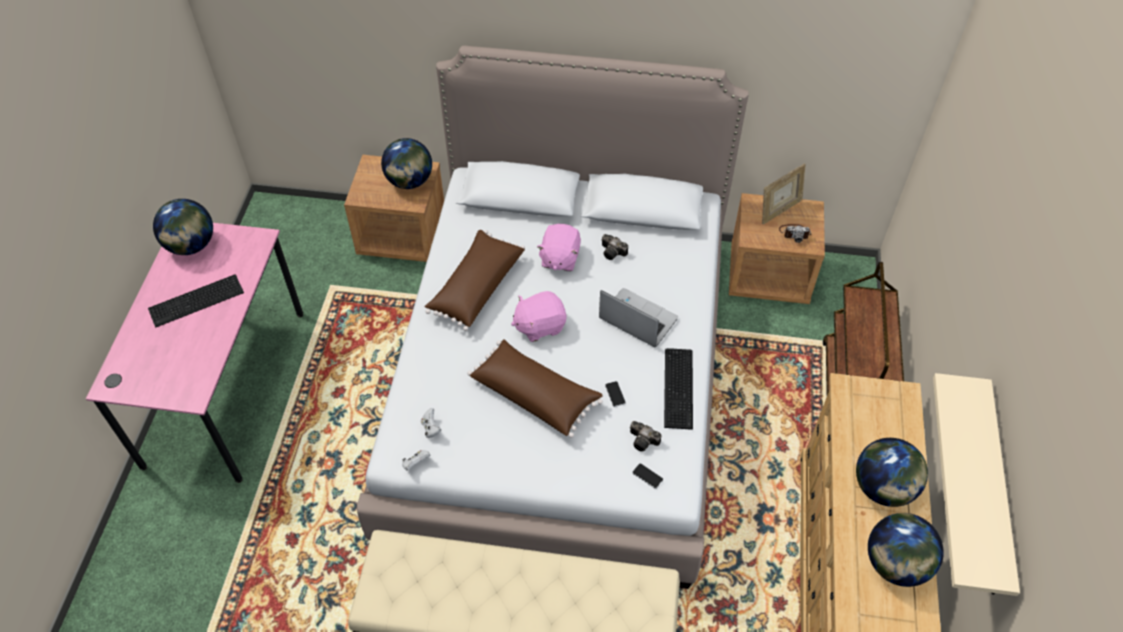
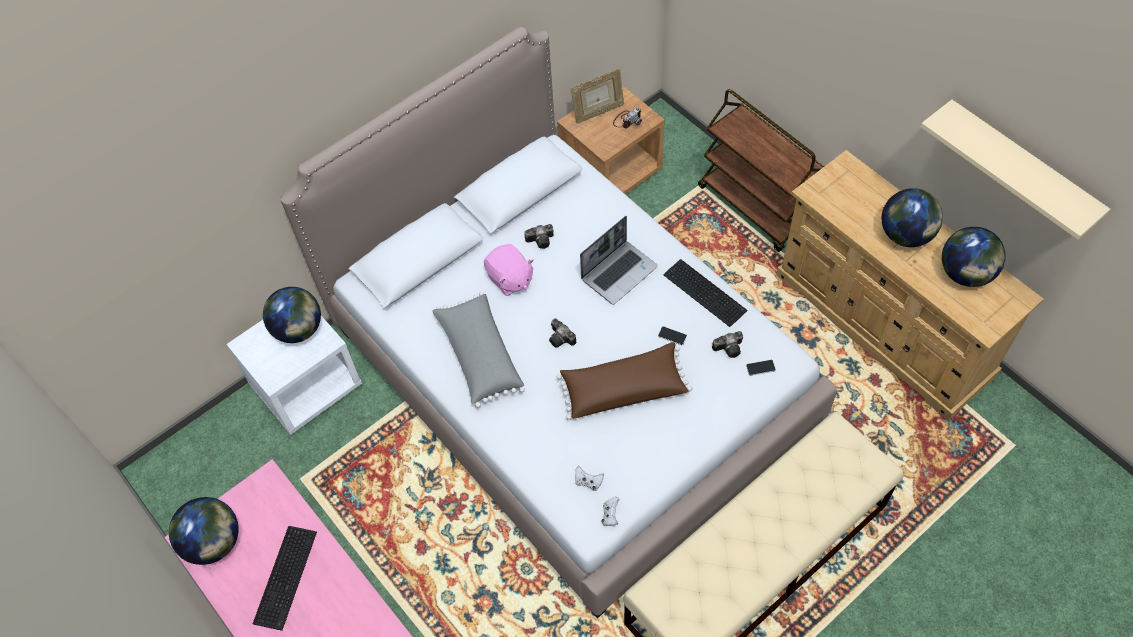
camera: 45 degrees left, 5 degrees up
brown nightstand [344,155,444,262] -> white nightstand [226,316,362,435]
brown pillow [424,230,525,331] -> grey pillow [432,292,525,408]
pink plush toy [511,291,567,342] -> camera [549,318,576,348]
laptop [599,288,678,347] -> laptop turned 150 degrees clockwise [580,216,658,305]
picture frame [762,163,805,225] -> picture frame turned 60 degrees clockwise [571,68,624,124]

